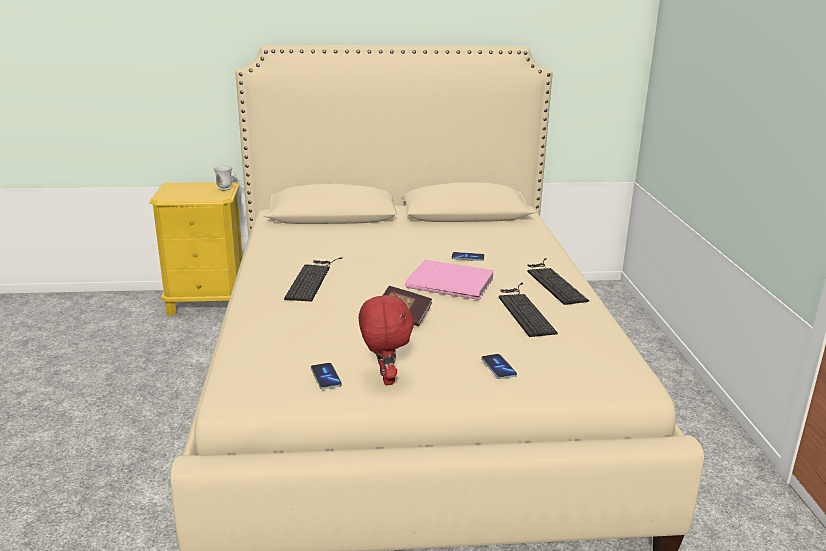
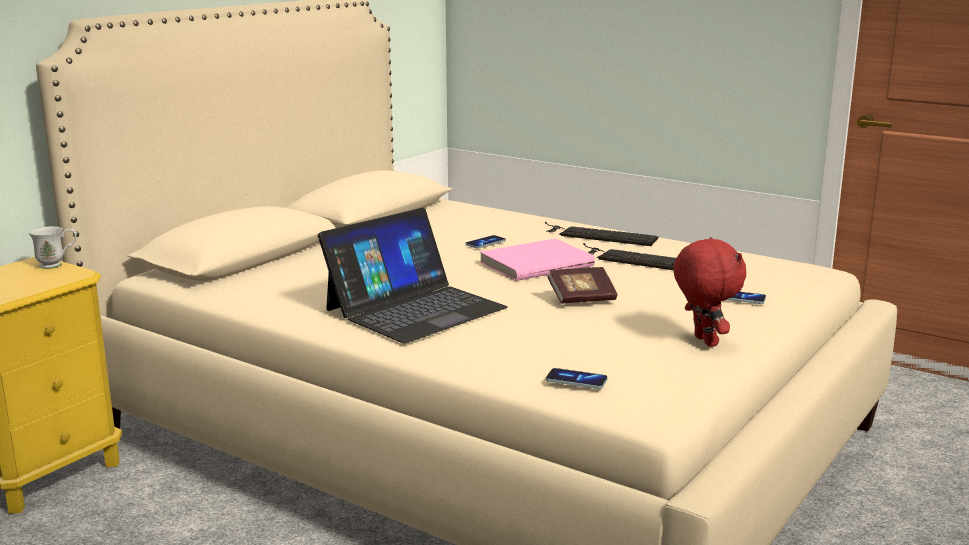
camera: 50 degrees left, 5 degrees down
keyboard [284,257,342,301] -> laptop [318,208,508,343]
phone [311,363,342,389] -> phone moved to [546,368,608,389]
red plush toy [359,292,414,385] -> red plush toy turned 45 degrees clockwise [673,237,746,347]

